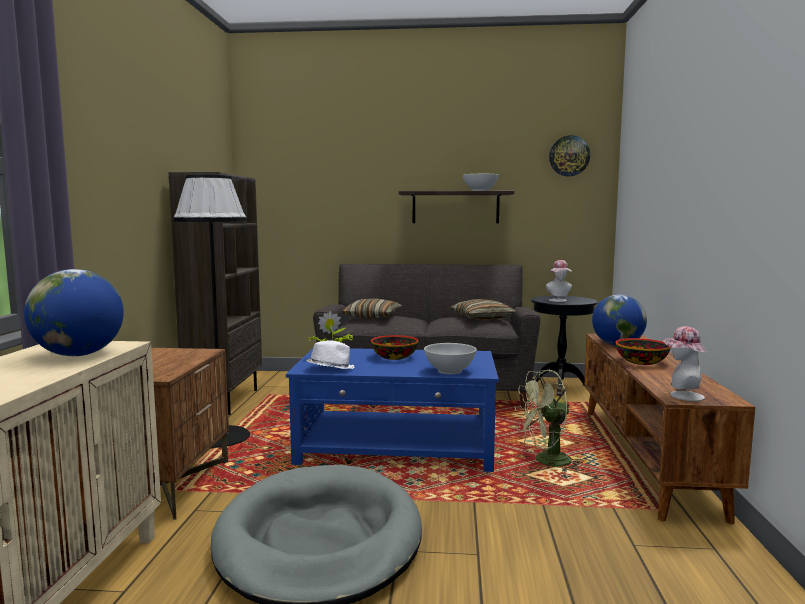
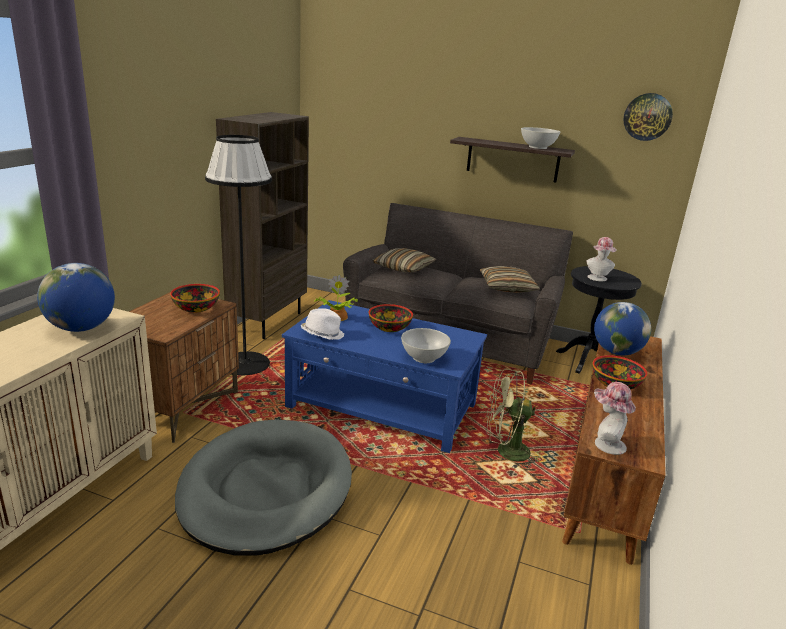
camera: 15 degrees right, 15 degrees up
none -> bowl [170,284,220,313]

